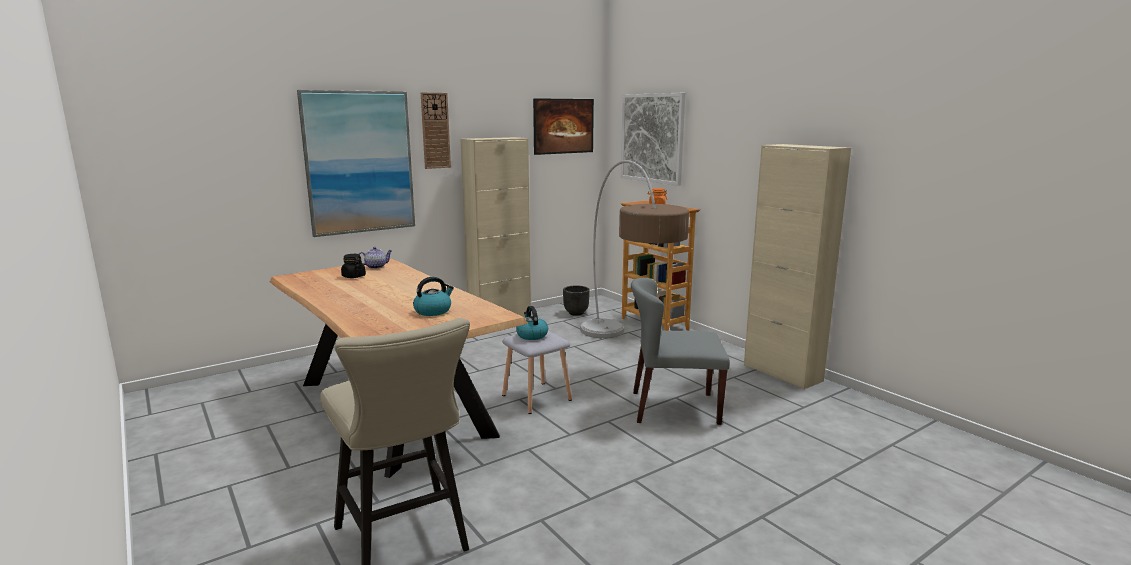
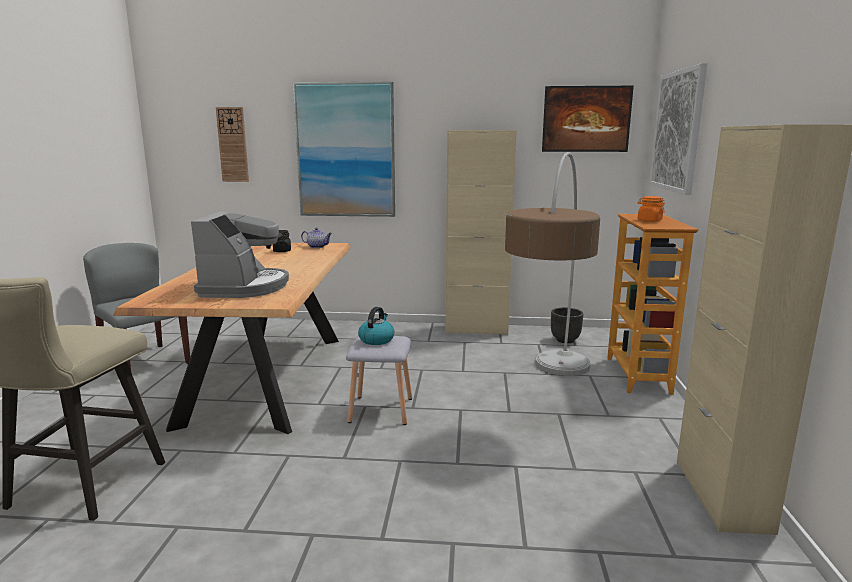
camera: 40 degrees right, 0 degrees up
kettle [413,277,454,316] -> coffee machine [191,211,289,298]
wall clock [421,92,451,169] -> wall clock moved to [216,107,249,182]
grey chair [631,278,730,425] -> grey chair moved to [83,243,190,370]

